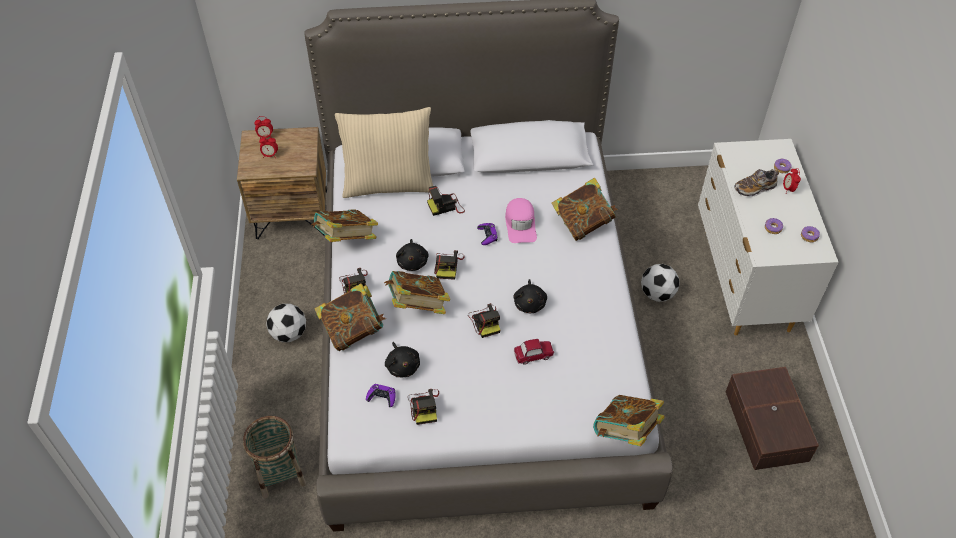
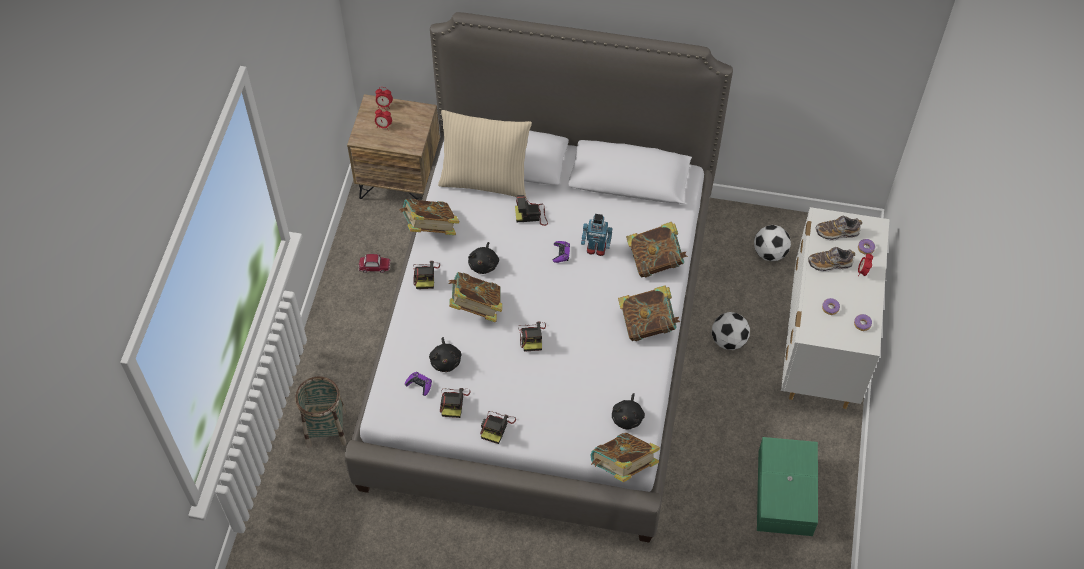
camera: 15 degrees right, 5 degrees up
football [266,304,306,342] -> football moved to [754,225,791,261]
book [314,283,386,351] -> book moved to [618,285,680,341]
camera [434,250,465,280] -> camera moved to [480,411,516,444]
pink cap [505,198,537,243] -> toy robot [581,214,612,256]
black plush toy [513,279,547,313] -> black plush toy moved to [612,393,645,429]
toy car [514,339,554,365] -> toy car moved to [359,254,390,273]
brown storage box [726,367,819,470] -> green storage box [757,437,818,536]
none -> shoe [816,216,862,240]

